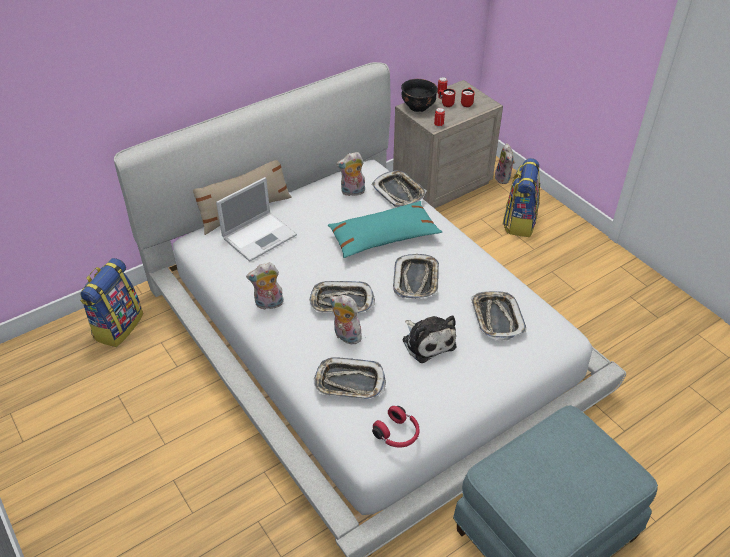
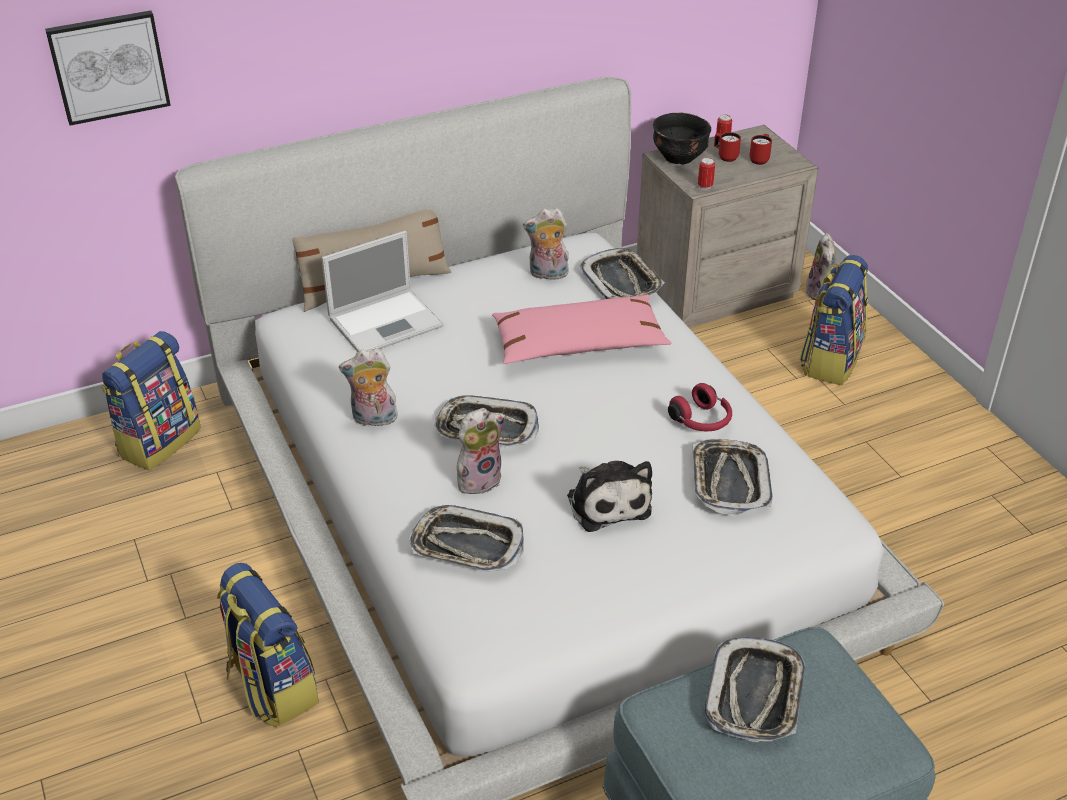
camera: 10 degrees right, 5 degrees down
turquoise pillow [328,201,442,258] -> pink pillow [492,295,672,364]
plush toy [330,295,362,344] -> plush toy turned 105 degrees clockwise [457,408,506,497]
red headphones [372,406,420,448] -> red headphones moved to [668,383,732,431]
tray [393,254,439,299] -> tray moved to [705,637,805,742]
none -> picture [45,10,171,126]
none -> backpack [217,563,319,728]

